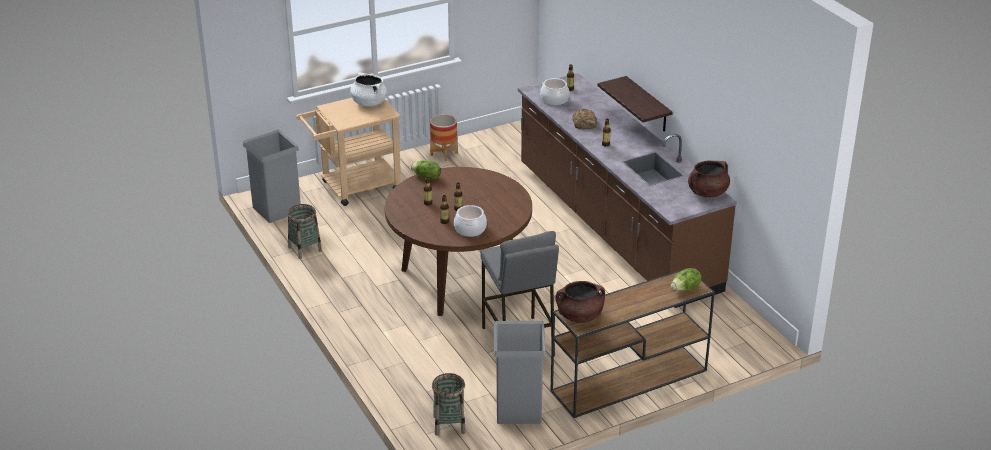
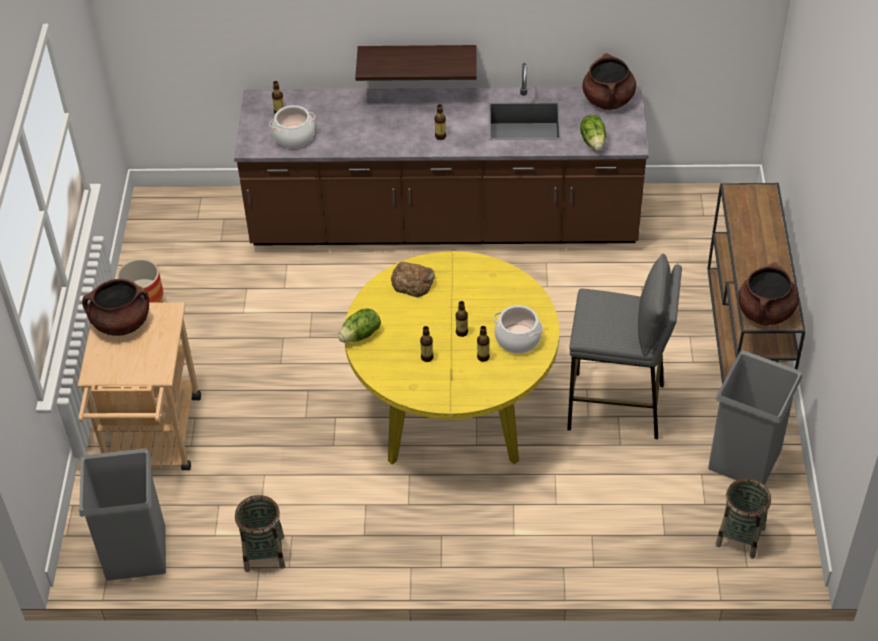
camera: 60 degrees left, 15 degrees up
white cooking pot [350,72,387,107] -> brown cooking pot [82,279,149,336]
brown dining table [385,167,532,316] -> yellow dining table [345,251,559,465]
bread [573,108,597,130] -> bread moved to [391,262,435,297]
lettuce [671,268,701,291] -> lettuce moved to [580,115,606,151]

